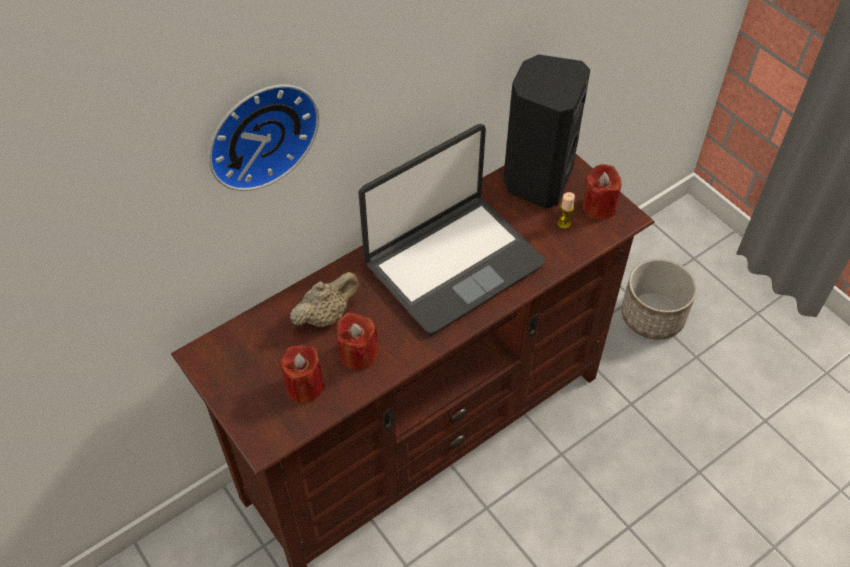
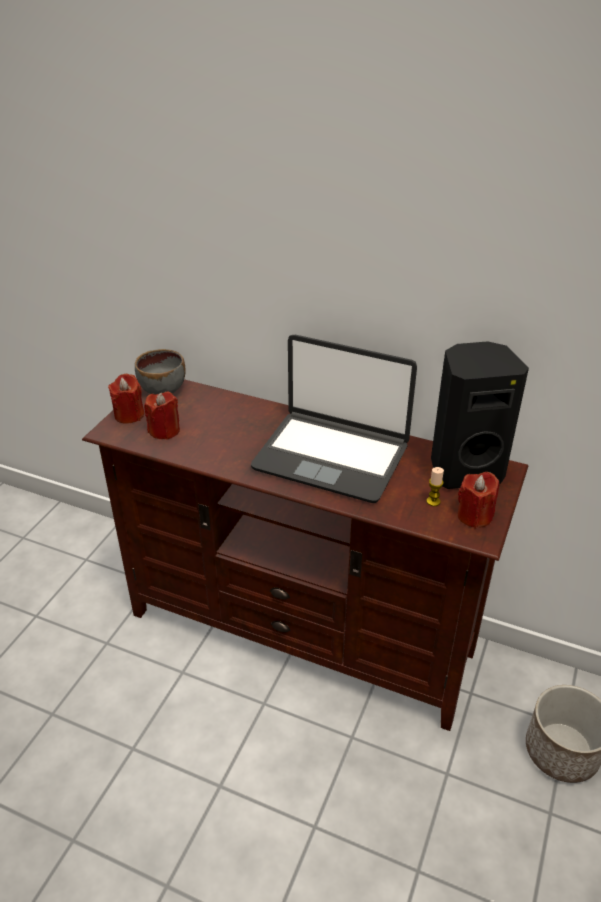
camera: 60 degrees right, 15 degrees down
wall clock [208,84,320,191] -> none
beige teapot [290,272,359,327] -> none
red candle [337,312,378,371] -> red candle moved to [108,374,144,424]
none -> grey bowl [135,349,186,395]

